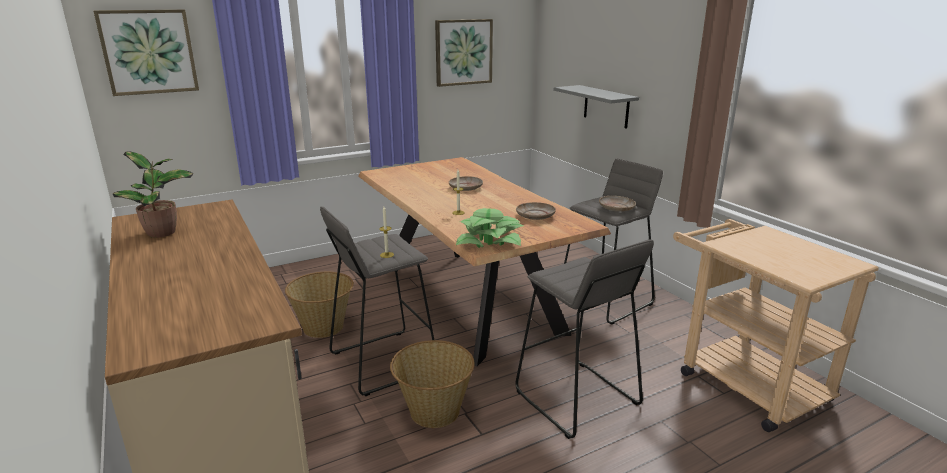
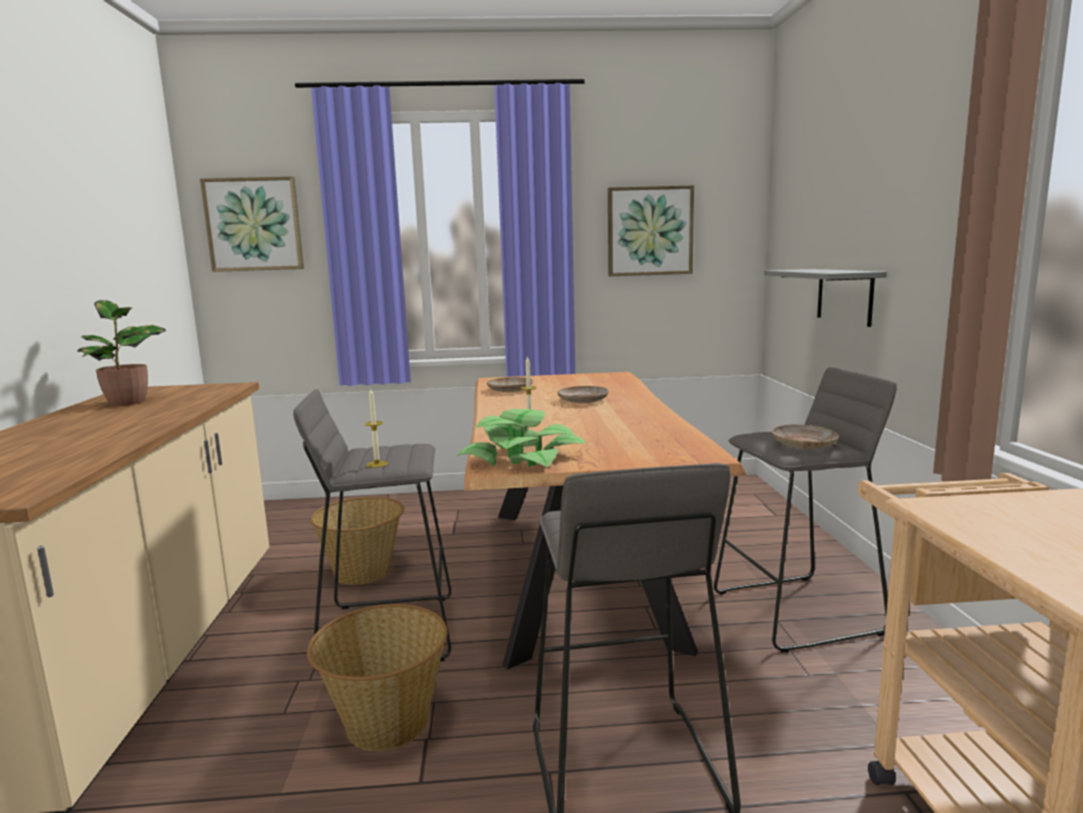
camera: 25 degrees right, 10 degrees down
beige plate [516,202,556,220] -> beige plate moved to [487,377,533,392]

